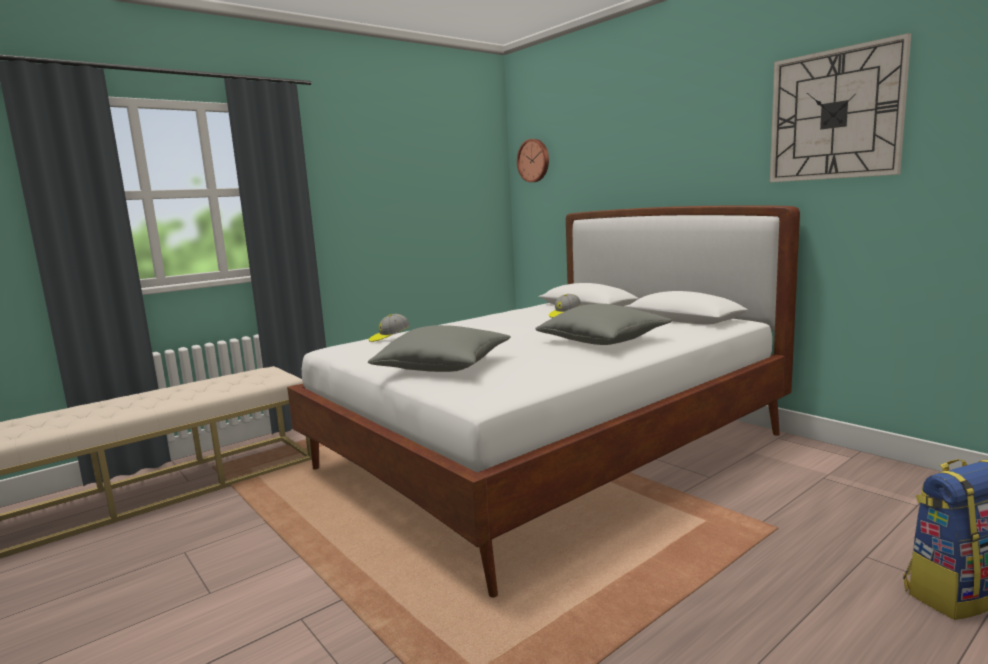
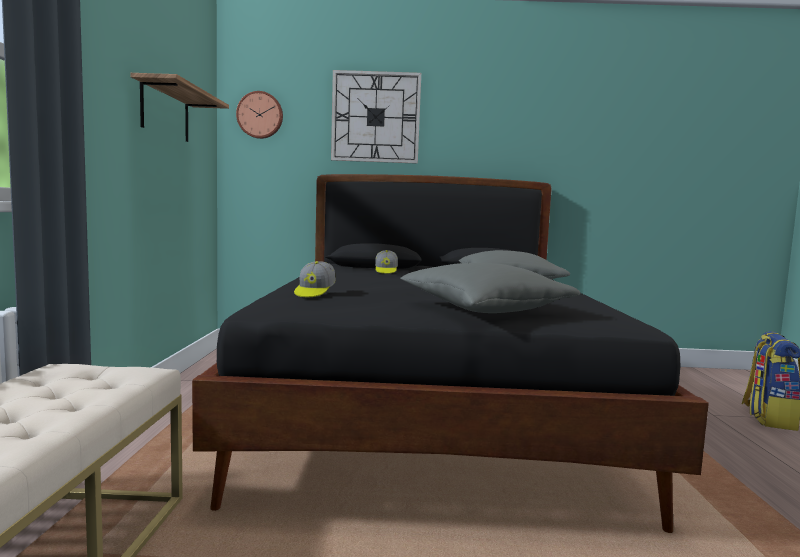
camera: 50 degrees left, 5 degrees down
white bed [287,205,800,598] -> black bed [192,174,709,533]
wall clock [770,33,911,182] -> wall clock moved to [331,70,421,164]
none -> shelf [130,73,229,142]

